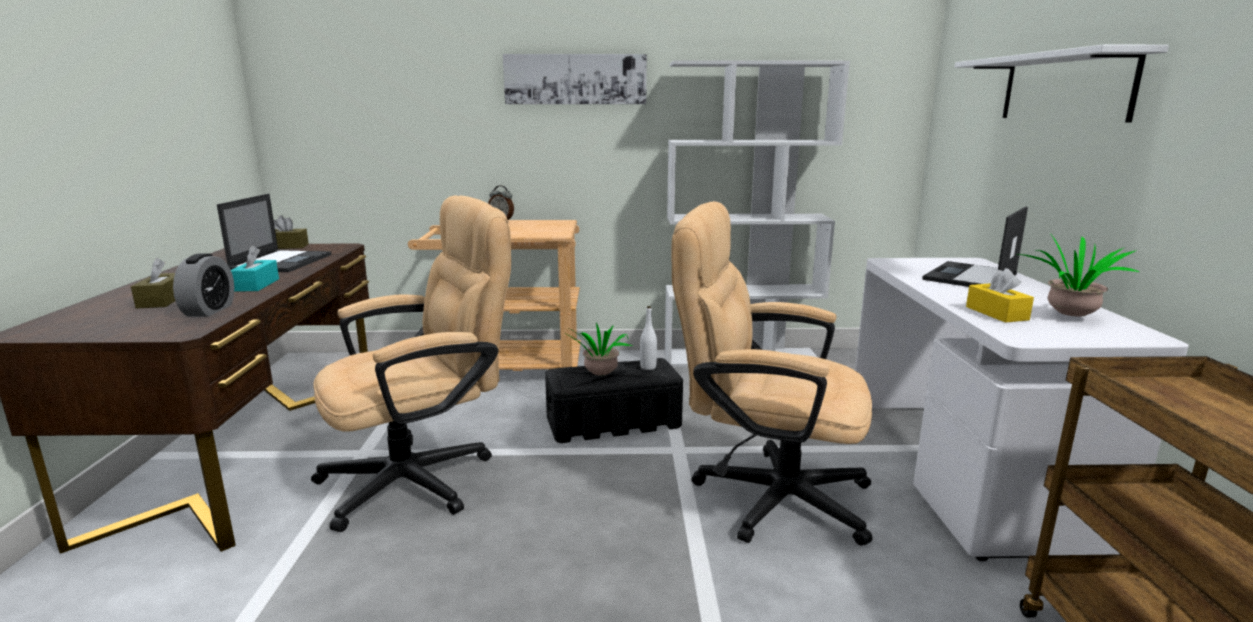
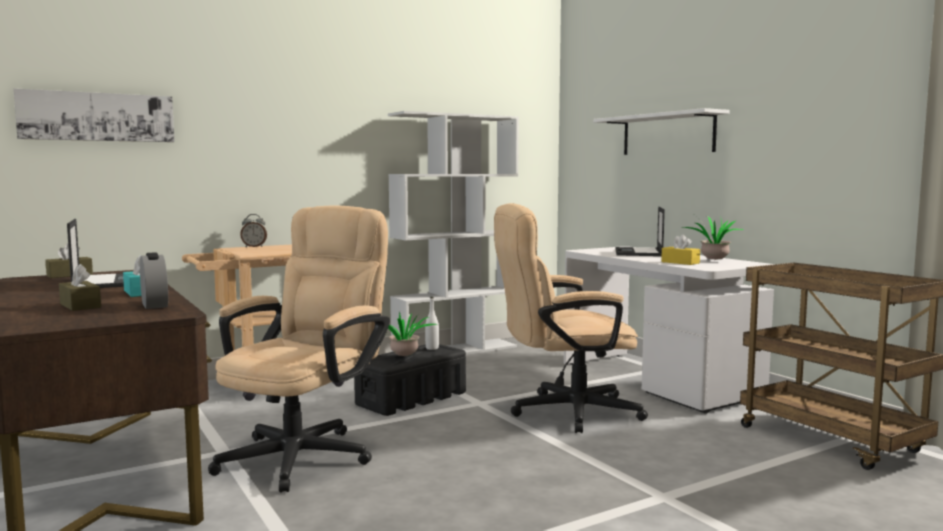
camera: 30 degrees left, 10 degrees down
picture [503,54,647,104] -> picture moved to [13,88,174,142]

